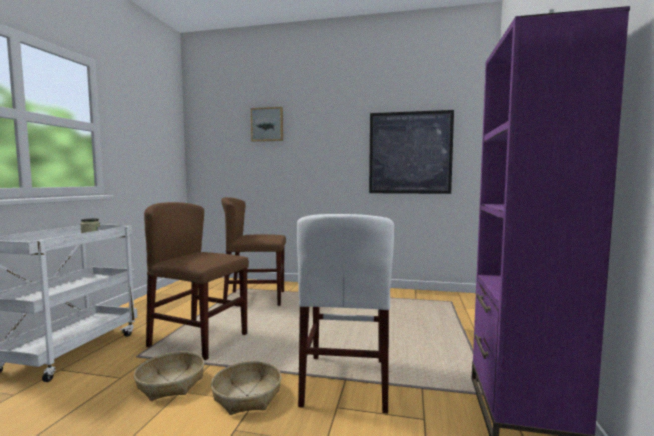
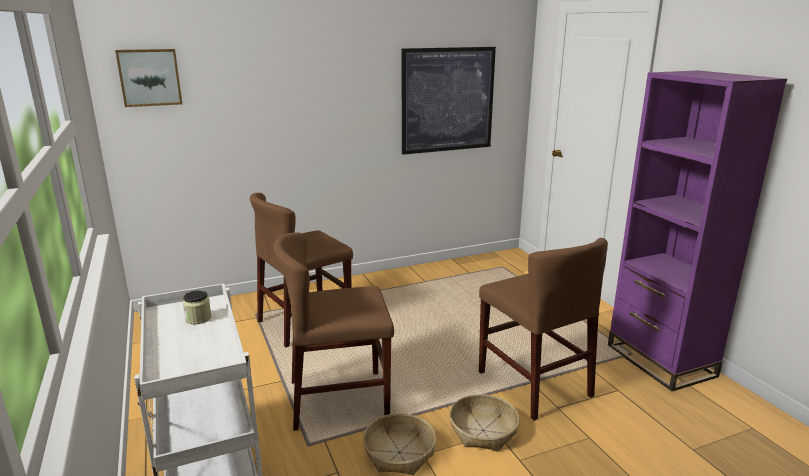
camera: 35 degrees left, 15 degrees up
picture [251,107,283,142] -> picture moved to [115,49,182,107]
white chair [297,214,394,414] -> brown chair [479,238,608,421]

